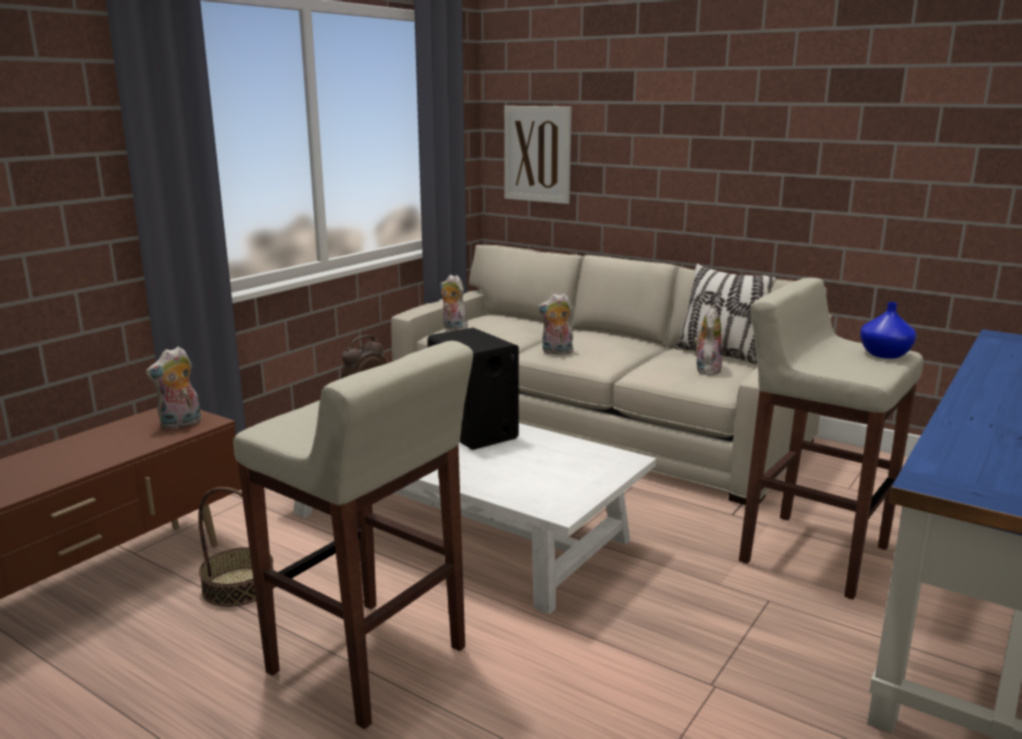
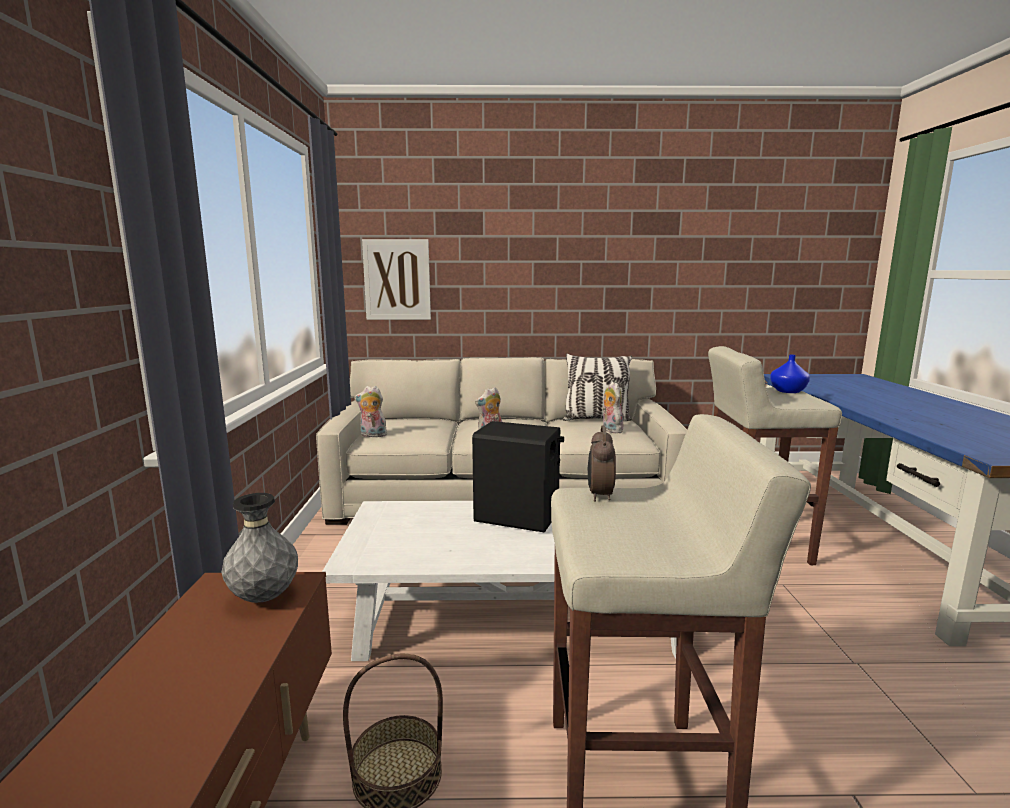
camera: 35 degrees left, 5 degrees down
plush toy [145,347,201,429] -> grey vase [221,493,298,603]

